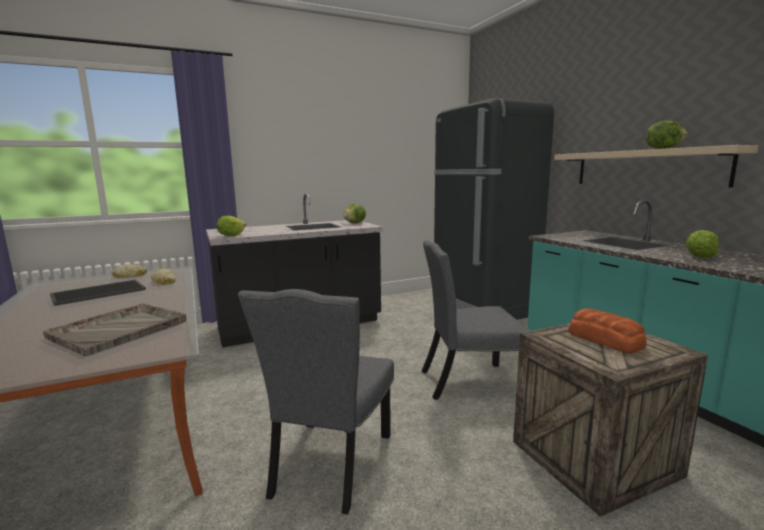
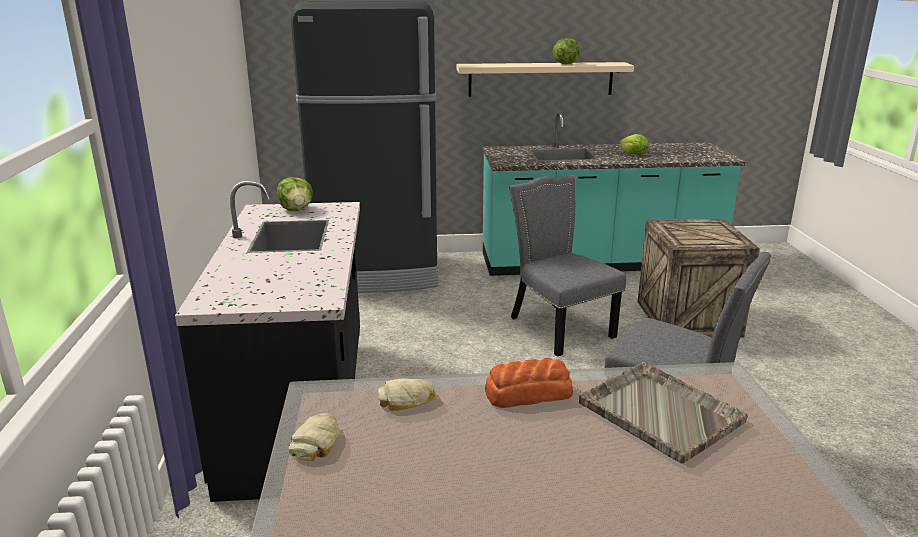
camera: 70 degrees left, 10 degrees up
tray [50,280,146,306] -> none
lettuce [217,216,246,236] -> none
grey chair [422,240,529,400] -> grey chair turned 135 degrees clockwise [509,175,626,356]
bread [568,308,647,353] -> bread moved to [485,358,573,408]

